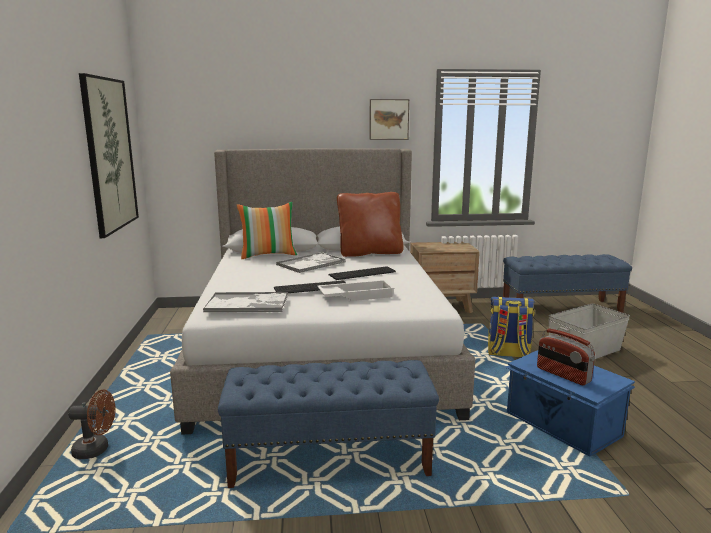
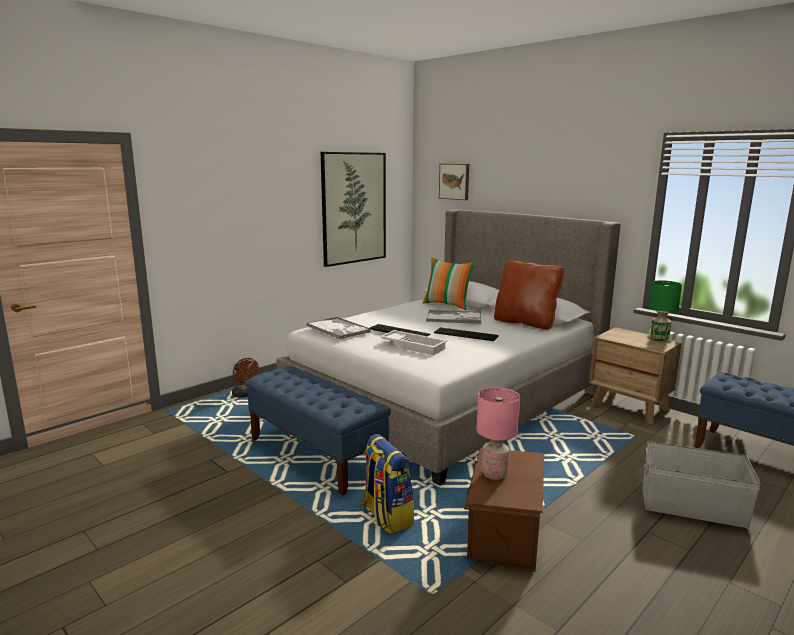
camera: 50 degrees right, 0 degrees up
picture [369,99,409,140] -> picture moved to [439,164,469,200]
backpack [488,297,535,357] -> backpack moved to [362,434,414,534]
blue storage box [505,350,635,457] -> brown storage box [464,448,544,572]
radio [537,329,595,385] -> pink table lamp [476,387,520,480]
none -> green table lamp [649,280,682,341]

